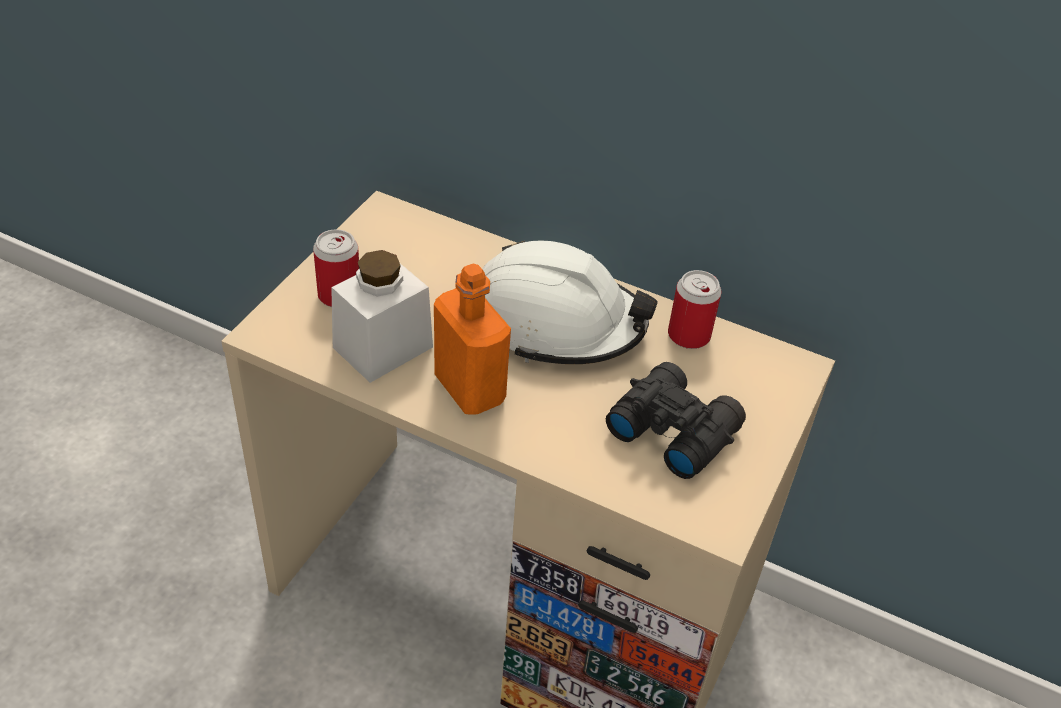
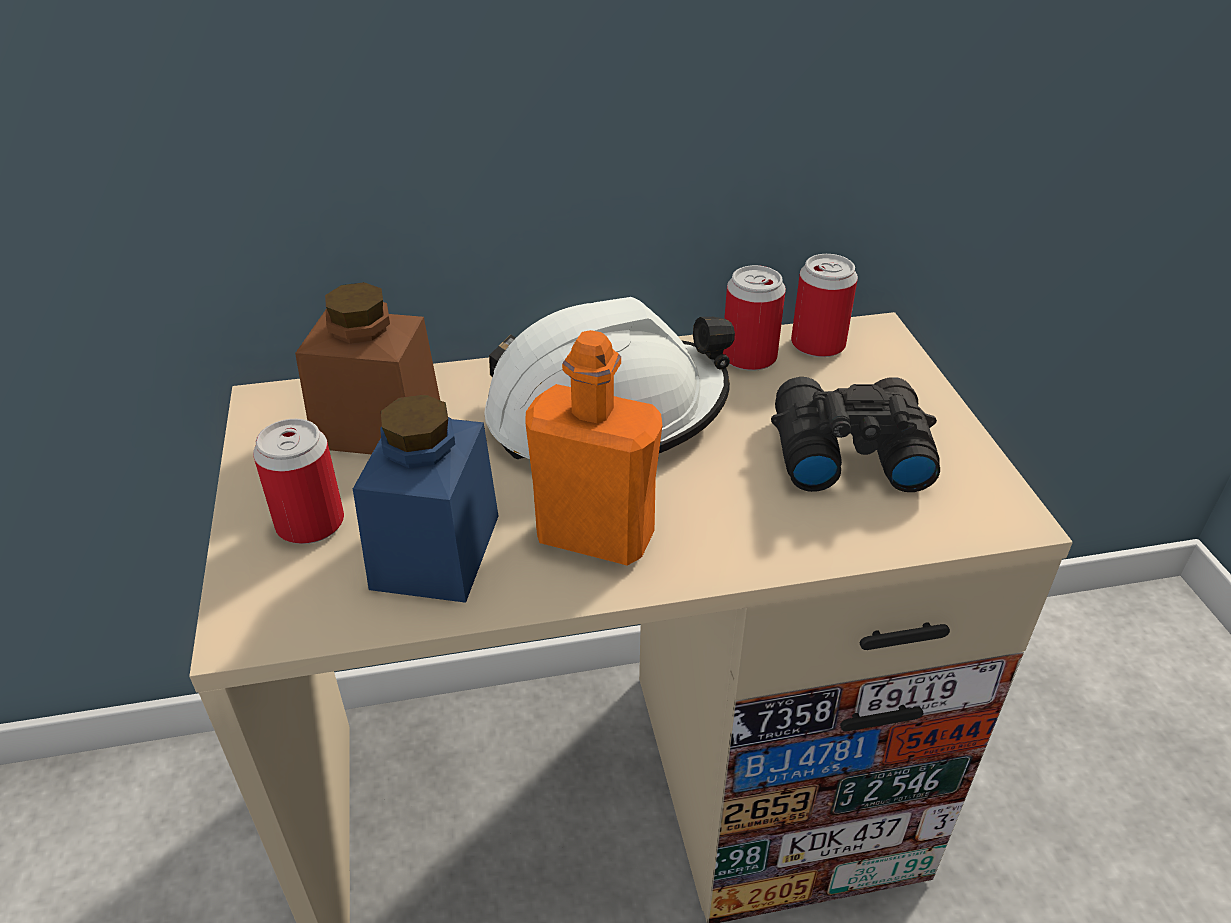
camera: 35 degrees left, 5 degrees down
white jar [331,250,433,383] -> blue jar [353,394,498,603]
none -> brown jar [295,282,440,454]
none -> can [791,254,858,357]

